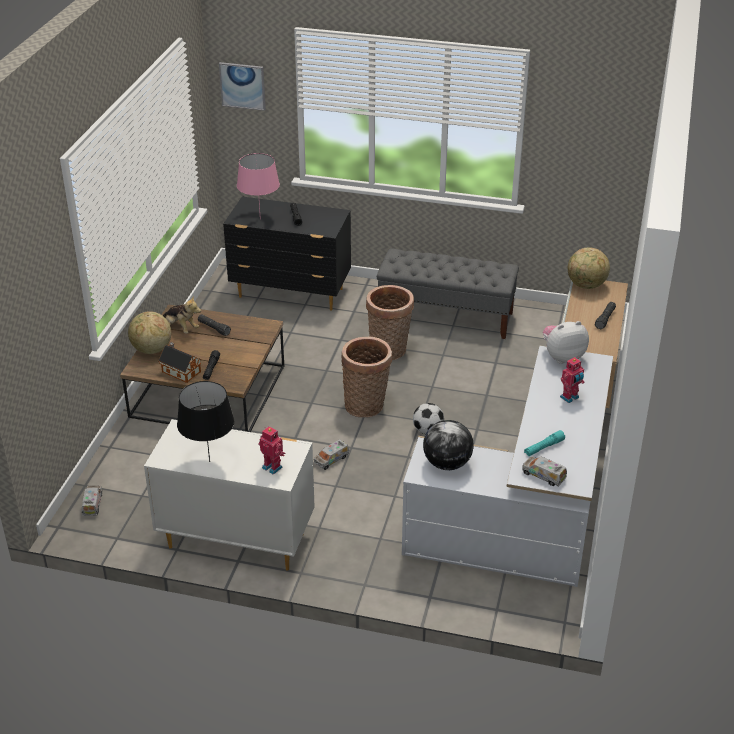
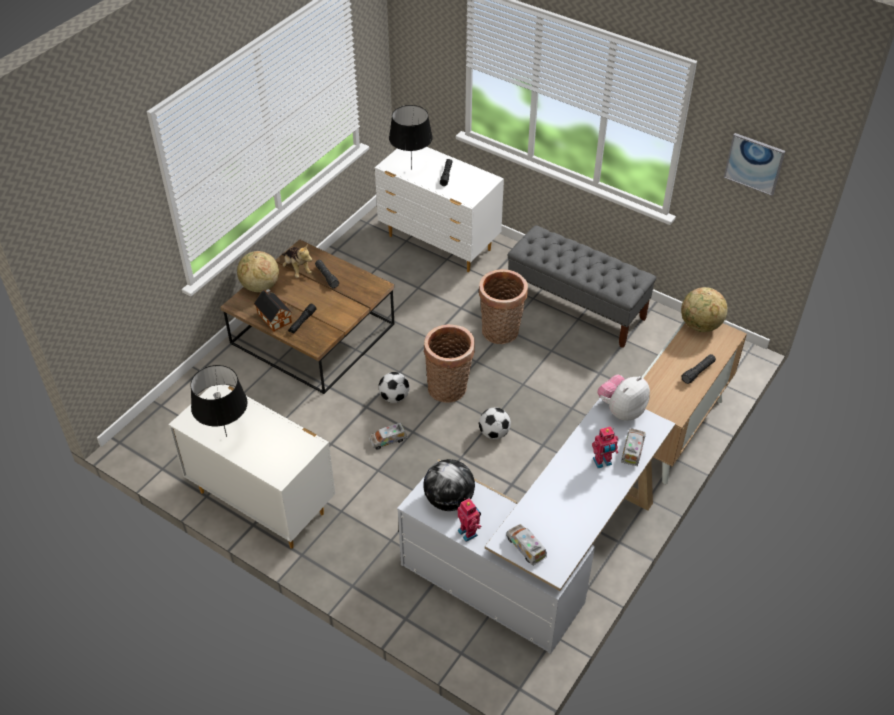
camera: 20 degrees right, 10 degrees up
toy truck [82,486,103,516] -> toy truck moved to [621,428,646,466]
picture [219,62,266,111] -> picture moved to [724,133,785,196]
black dresser [223,197,351,311] -> white dresser [375,147,504,272]
pink table lamp [237,153,280,219] -> black table lamp [389,105,433,170]
toy robot [259,426,285,475] -> toy robot moved to [457,498,482,542]
turquoise flashlight [524,430,565,456] -> none
plush toy [543,321,589,364] -> plush toy turned 45 degrees counterclockwise [597,375,650,421]
none -> football [379,372,410,403]

